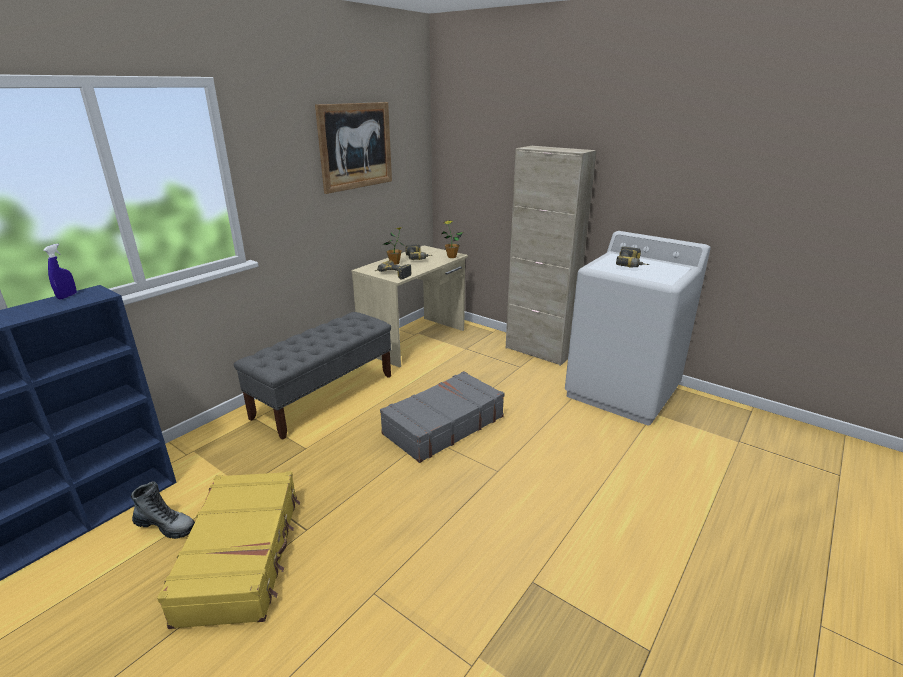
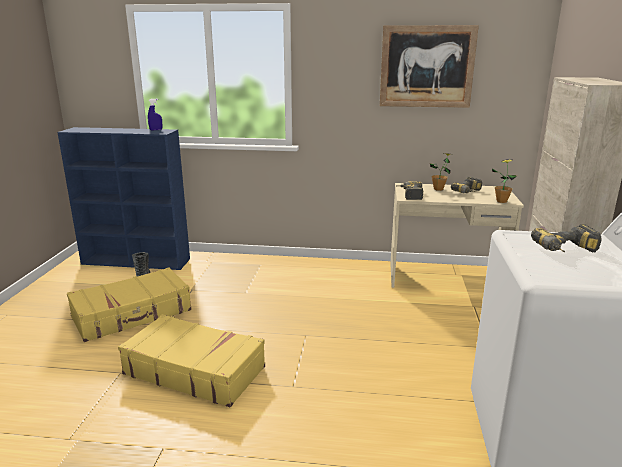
camera: 60 degrees right, 5 degrees down
grey bench [234,312,391,440] -> none
grey suitcase [380,371,505,463] -> none
none -> yellow suitcase [118,314,265,407]

